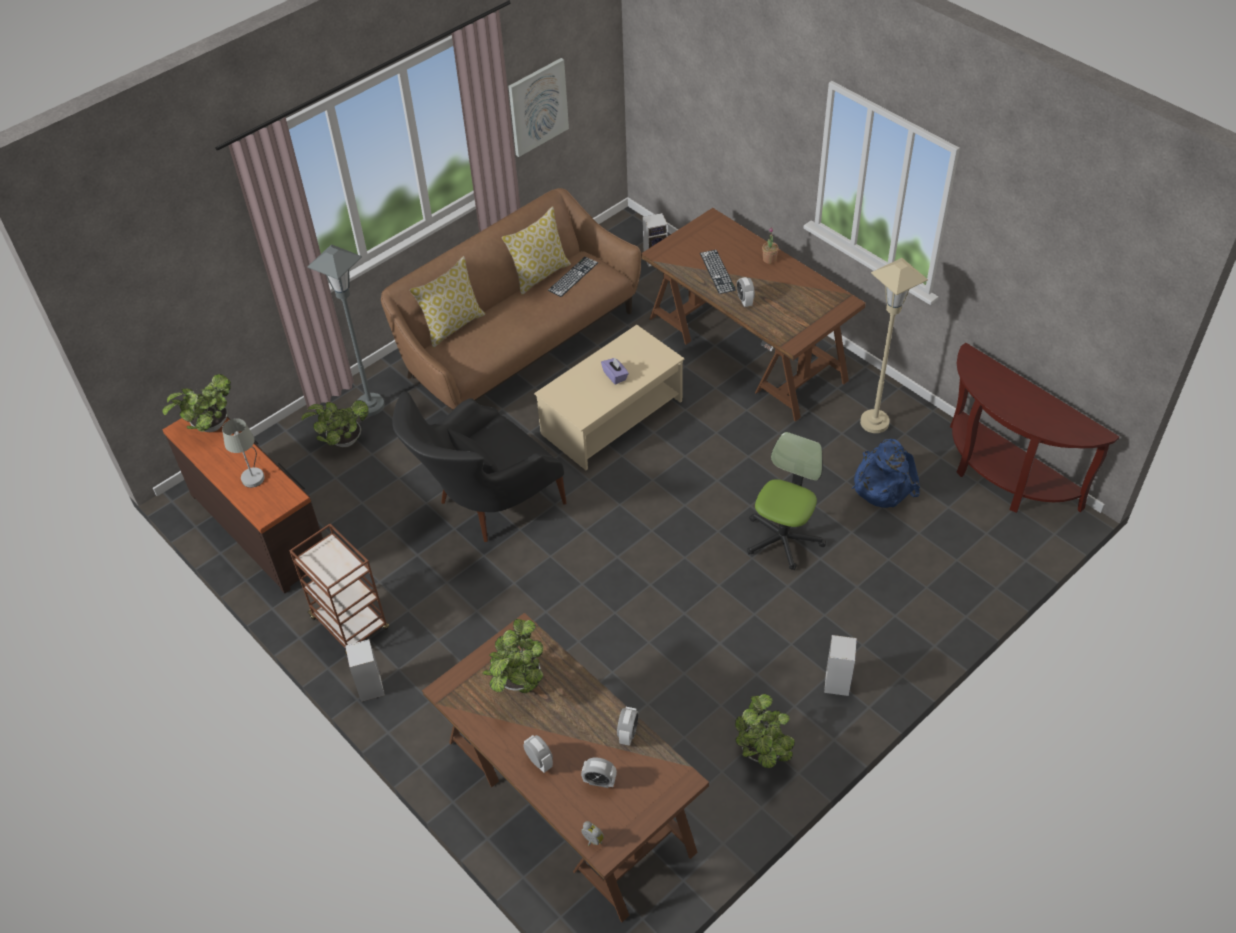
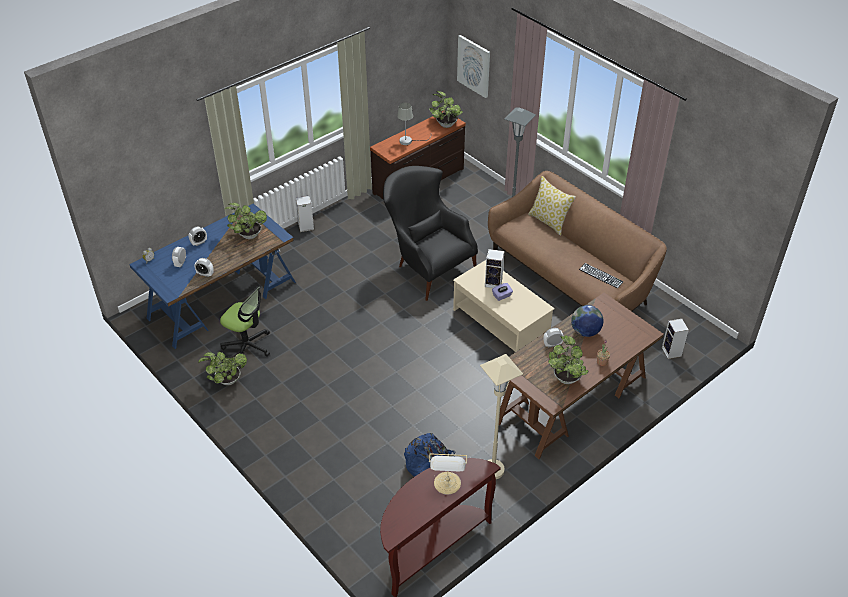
camera: 90 degrees right, 5 degrees down
brown cart [289,524,389,655] -> none
potted plant [301,400,369,447] -> potted plant moved to [548,335,588,384]
brown desk [422,613,709,922] -> blue desk [129,203,296,349]
pillow [502,206,571,295] -> none
picture [508,58,569,157] -> picture moved to [457,35,490,98]
keyboard [700,250,736,294] -> globe [571,305,603,337]
office chair [747,432,826,570] -> office chair moved to [220,287,270,366]
speaker [824,635,857,696] -> speaker moved to [485,249,504,288]
none -> table lamp [429,454,467,494]

